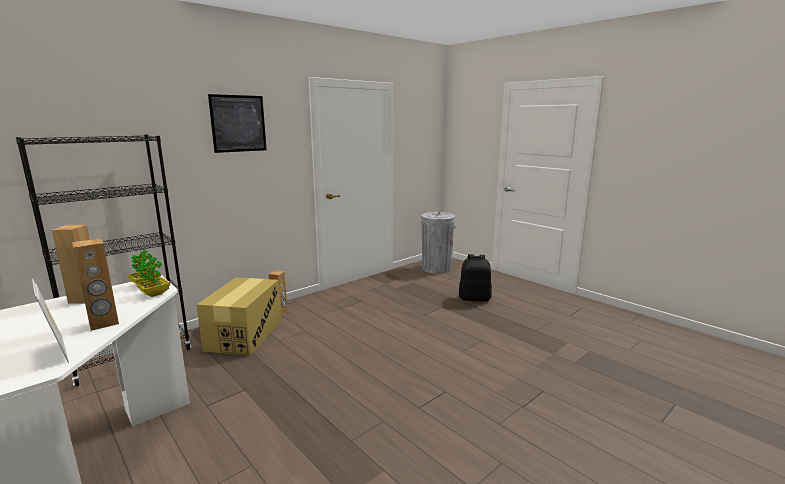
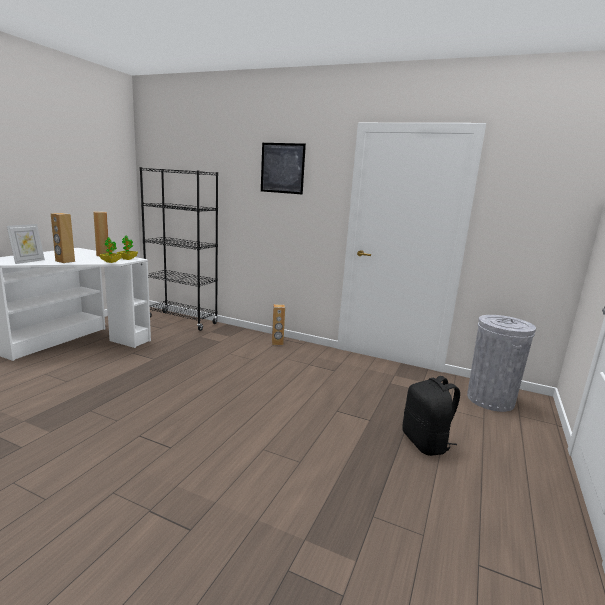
camera: 65 degrees right, 0 degrees up
cardboard box [196,277,282,356] -> none

